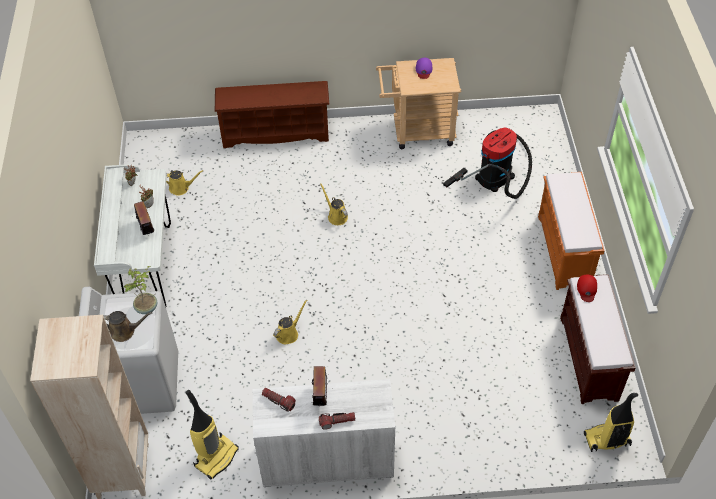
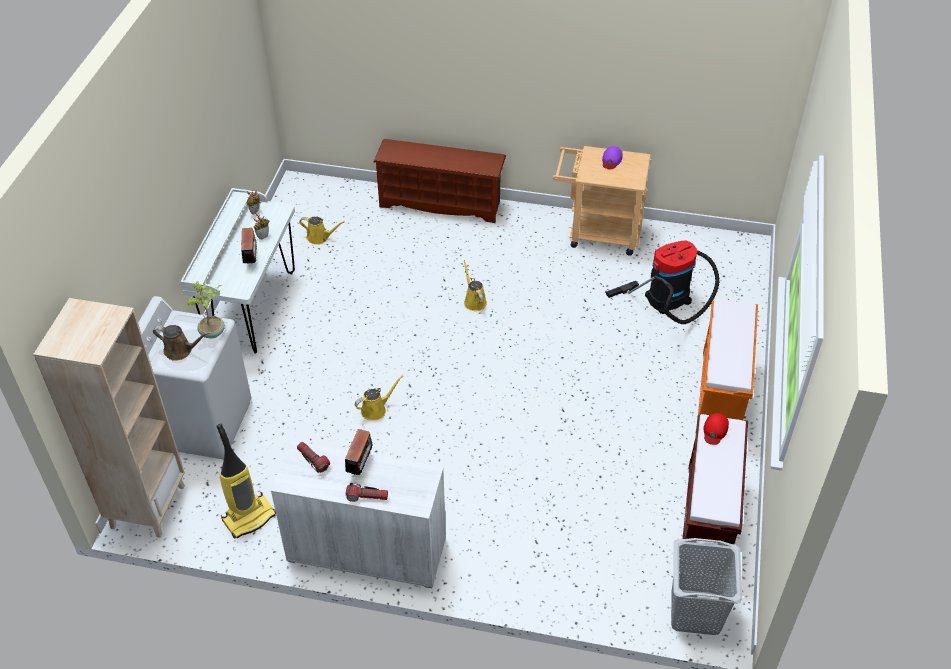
camera: 15 degrees right, 5 degrees down
vacuum cleaner [584,393,638,452] -> grey laundry basket [671,538,742,635]

